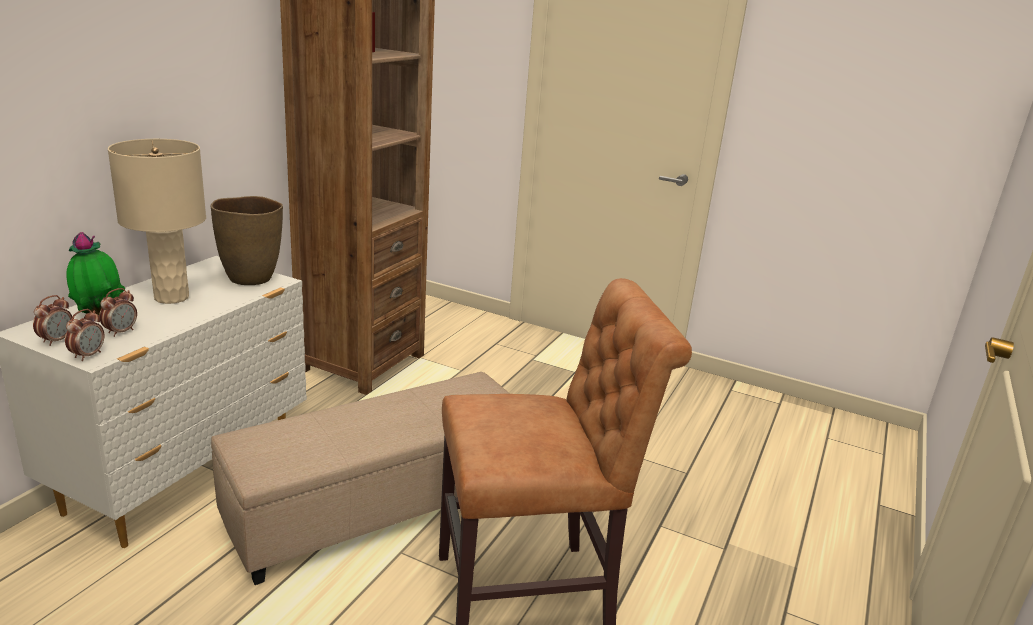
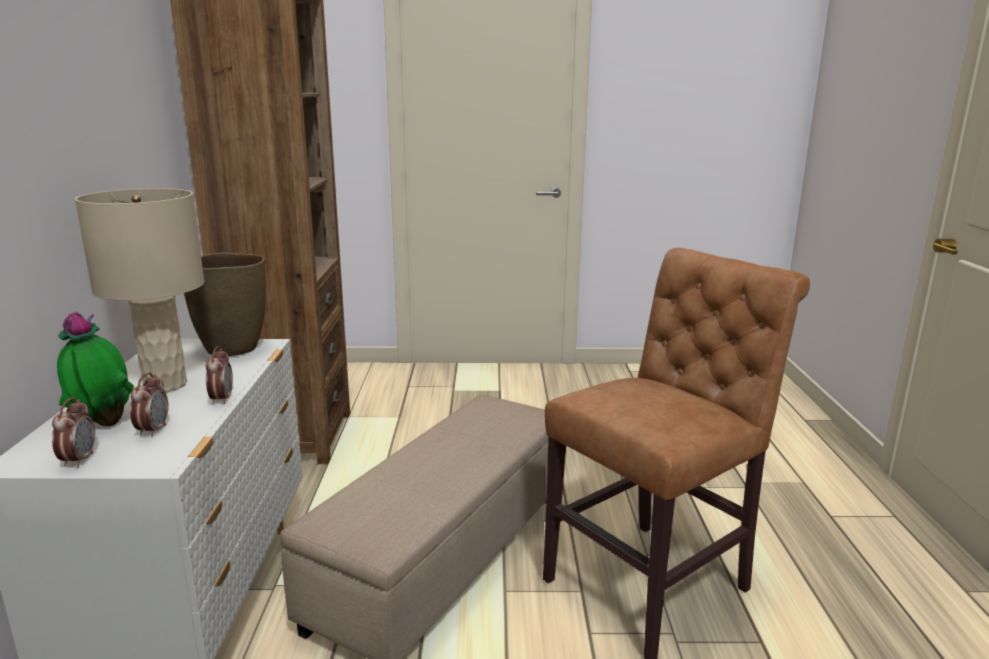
camera: 25 degrees left, 5 degrees down
alarm clock [65,309,104,361] -> alarm clock moved to [206,346,233,404]

